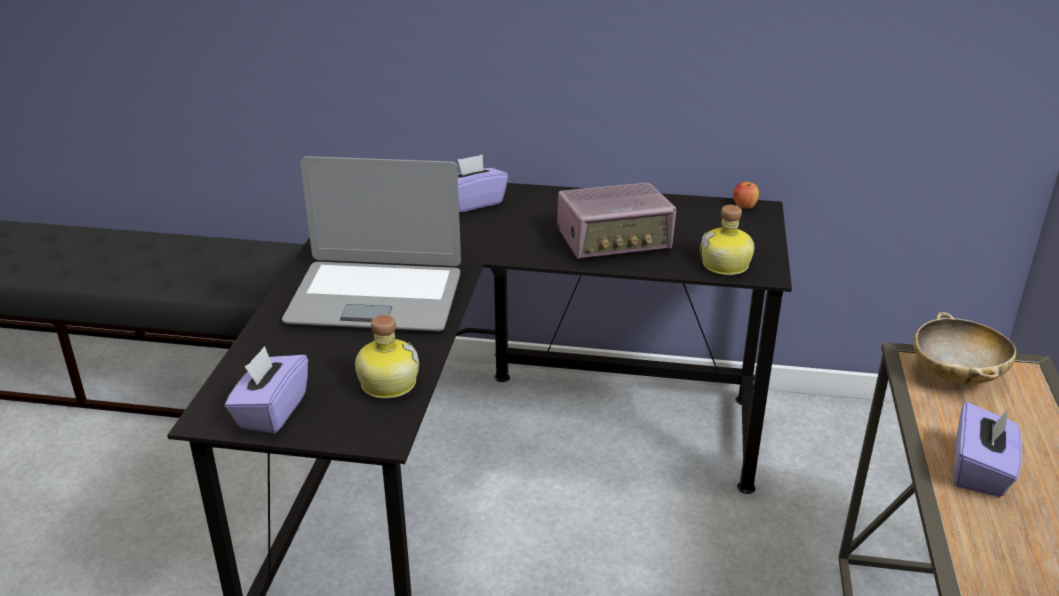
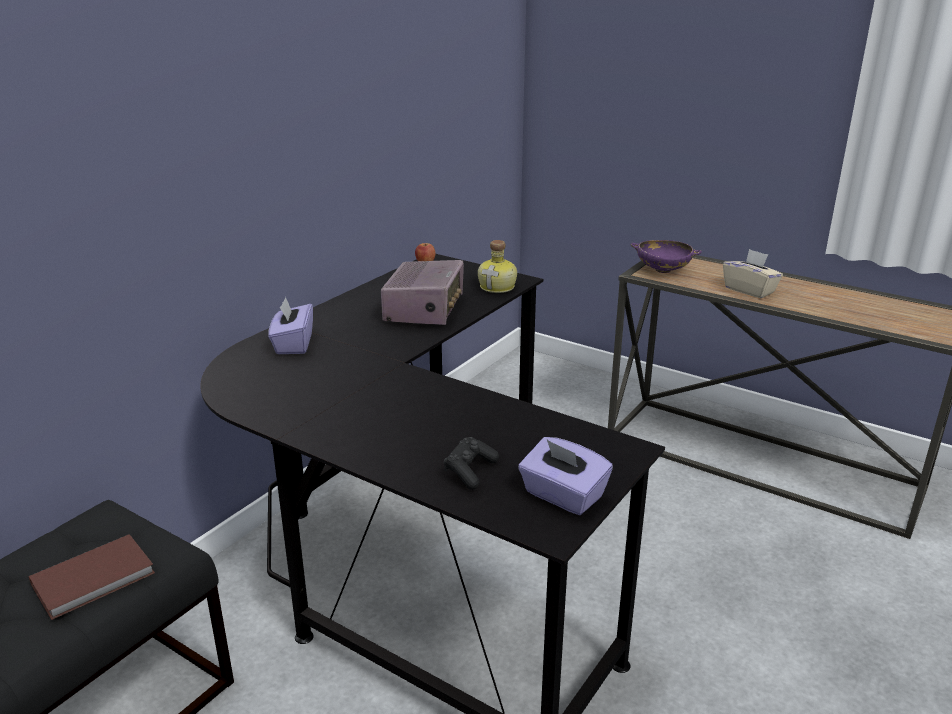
camera: 65 degrees left, 5 degrees down
laptop [282,156,461,331] -> none
bottle [355,315,419,399] -> none
beige bowl [913,312,1016,384] -> purple bowl [631,240,702,273]
purple tissue box [954,402,1022,497] -> beige tissue box [723,249,783,298]
none -> brown book [29,534,155,620]
none -> black game controller [444,437,499,490]

